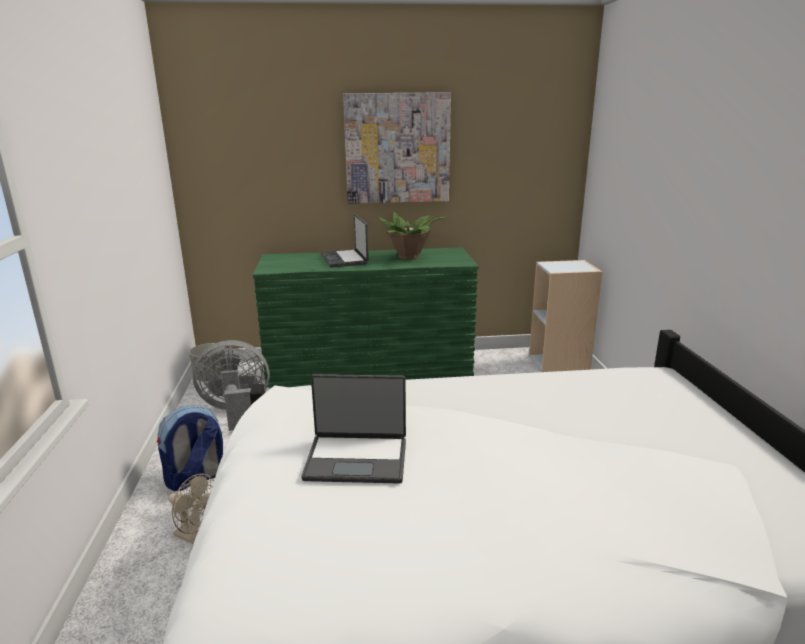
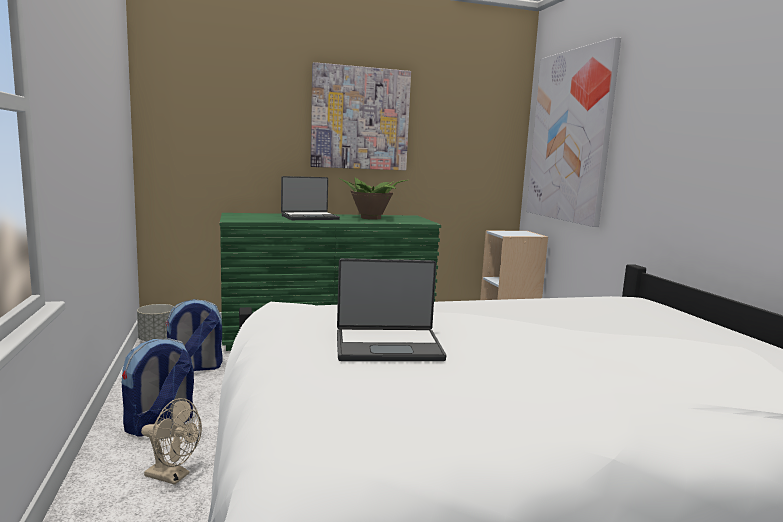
camera: 10 degrees left, 10 degrees down
grey fan [193,340,270,431] -> backpack [165,299,223,371]
laptop [321,215,369,268] -> laptop turned 90 degrees counterclockwise [281,176,340,220]
none -> picture [527,37,621,227]

